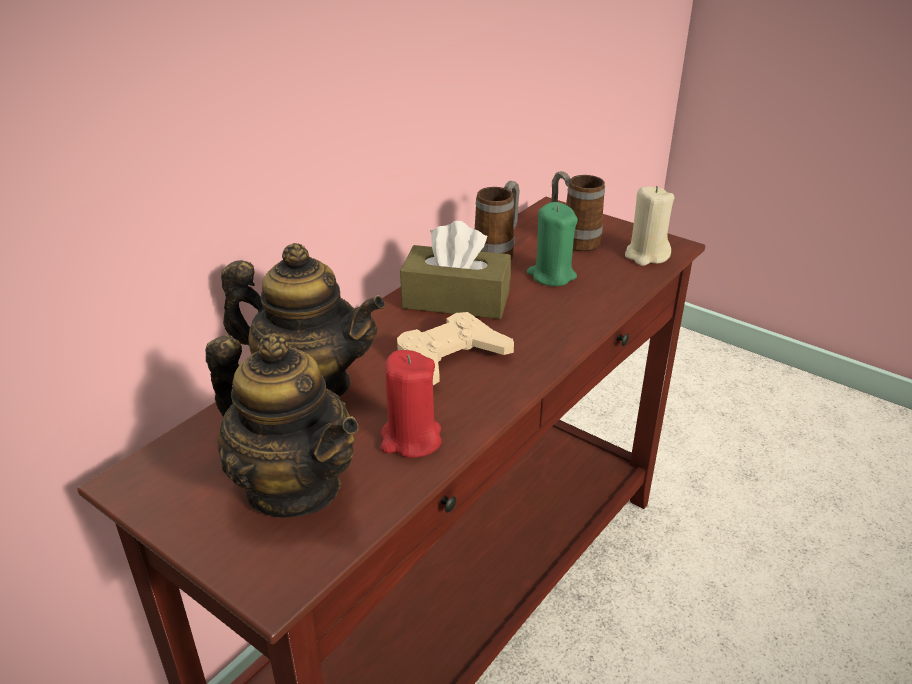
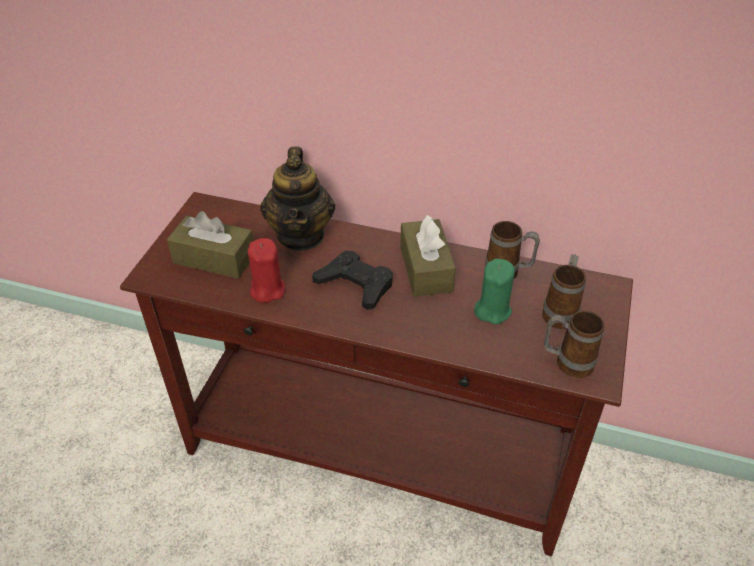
camera: 70 degrees right, 10 degrees up
teapot [205,333,359,517] -> brown tissue box [167,211,254,279]
beige game controller [397,312,514,385] -> black game controller [312,250,393,310]
beige candle [625,186,674,266] -> mug [544,311,605,378]

